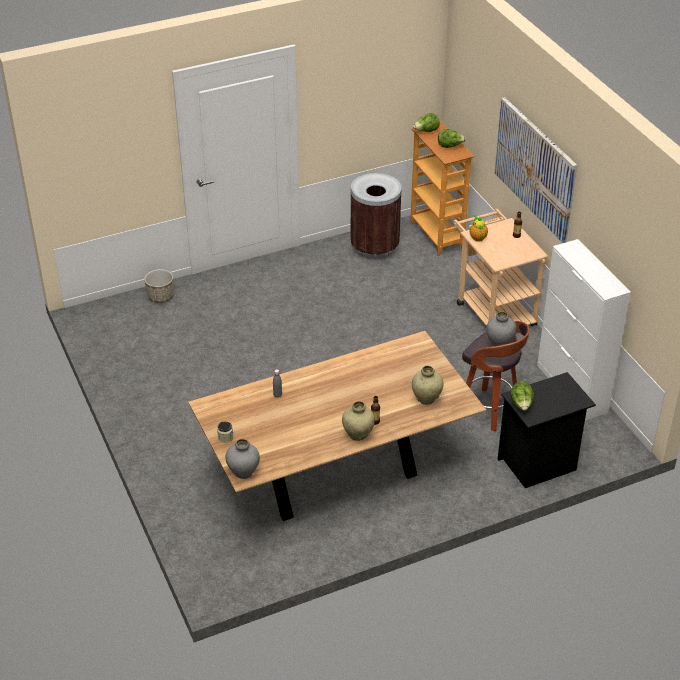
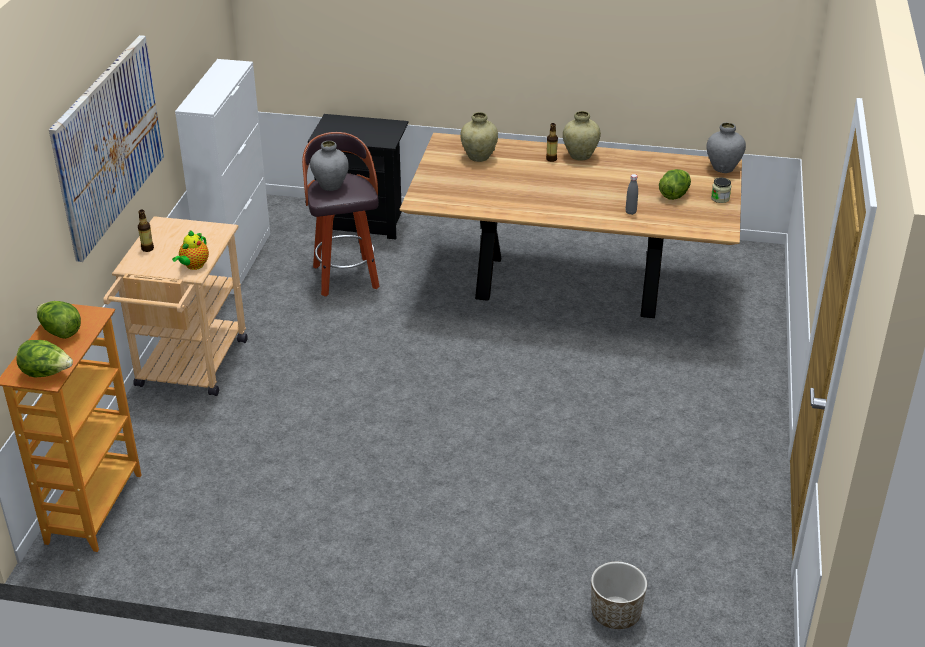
camera: 145 degrees left, 5 degrees down
brown trash can [350,173,402,260] -> none
lettuce [511,381,534,411] -> lettuce moved to [659,169,691,200]

